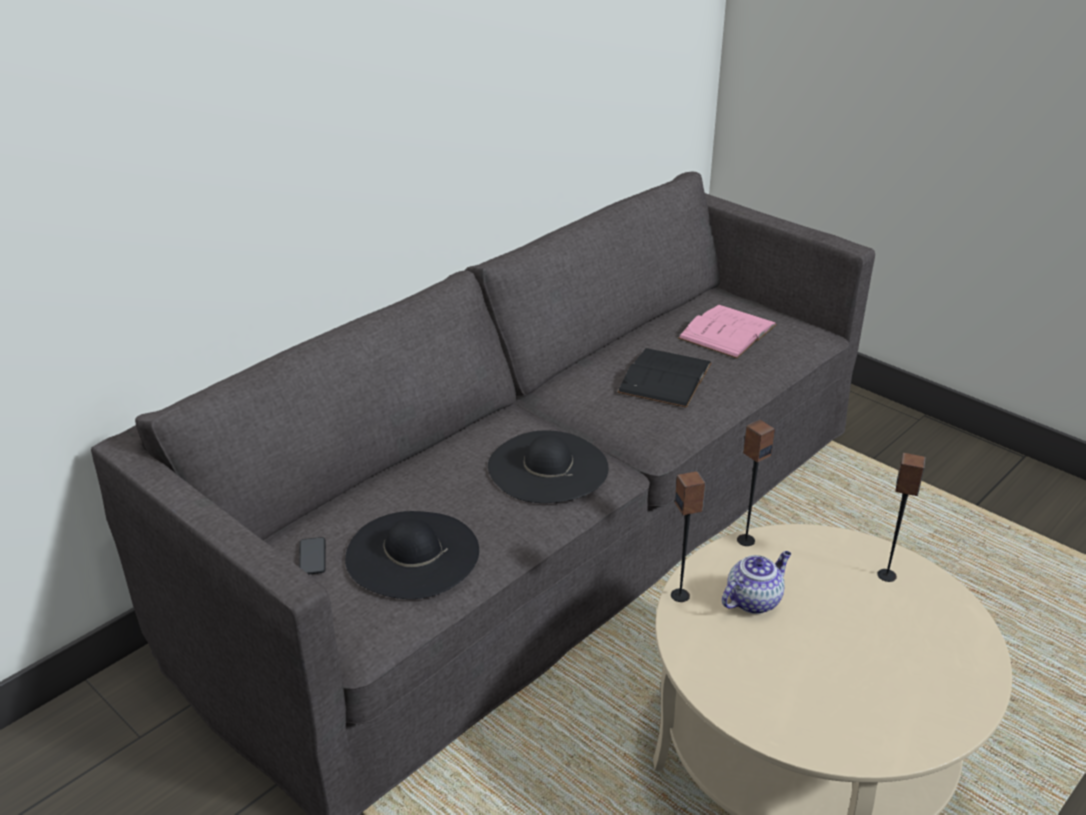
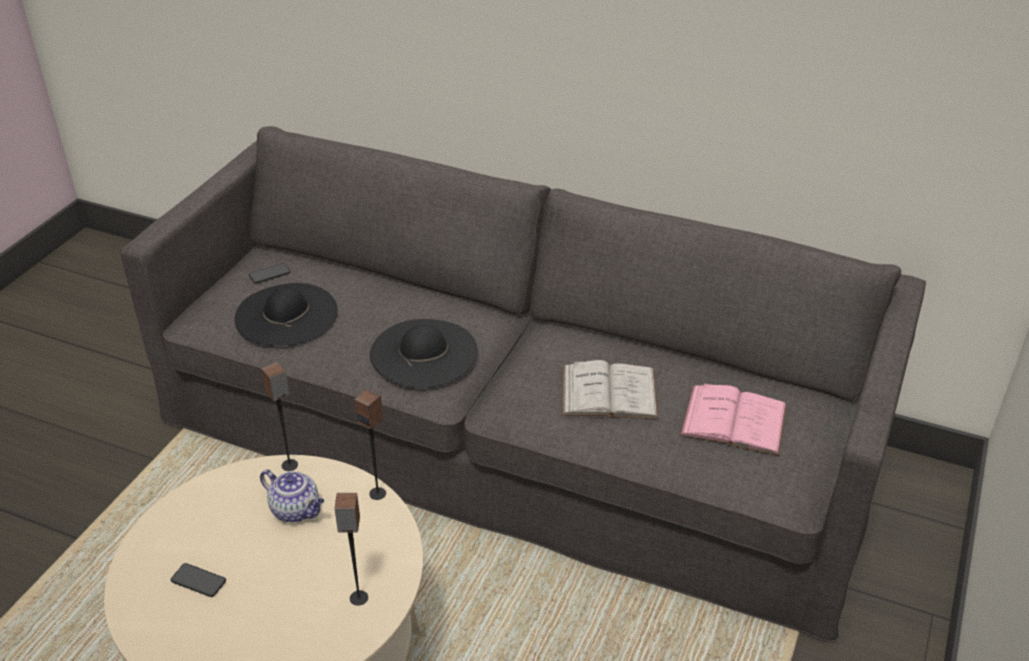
camera: 70 degrees right, 5 degrees up
black book [617,348,711,408] -> white book [562,360,659,419]
none -> phone [171,563,226,597]

